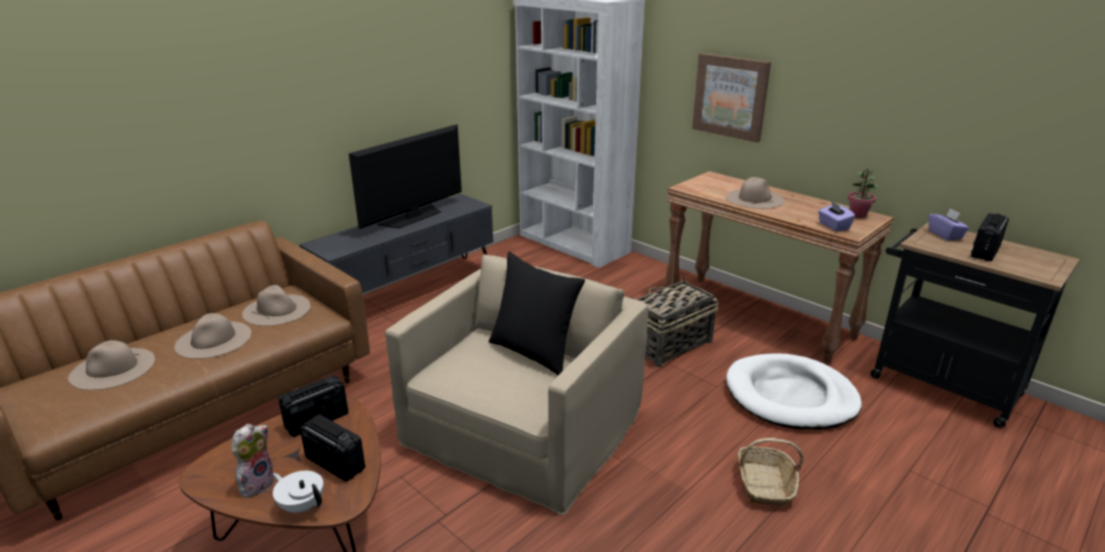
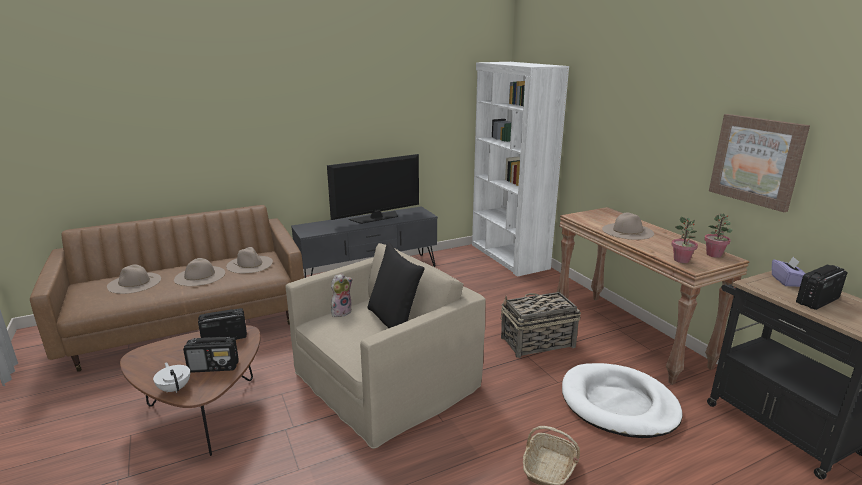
camera: 20 degrees right, 5 degrees down
plush toy [232,424,275,498] -> plush toy moved to [331,273,353,317]
radio [300,414,366,482] -> radio turned 120 degrees clockwise [183,337,239,373]
picture [692,53,771,143] -> picture moved to [709,114,810,212]
purple tissue box [818,201,855,231] -> potted plant [671,217,698,263]

